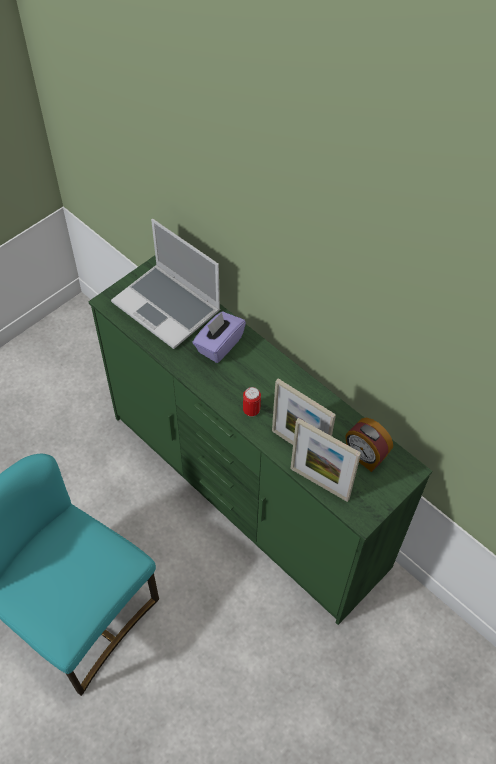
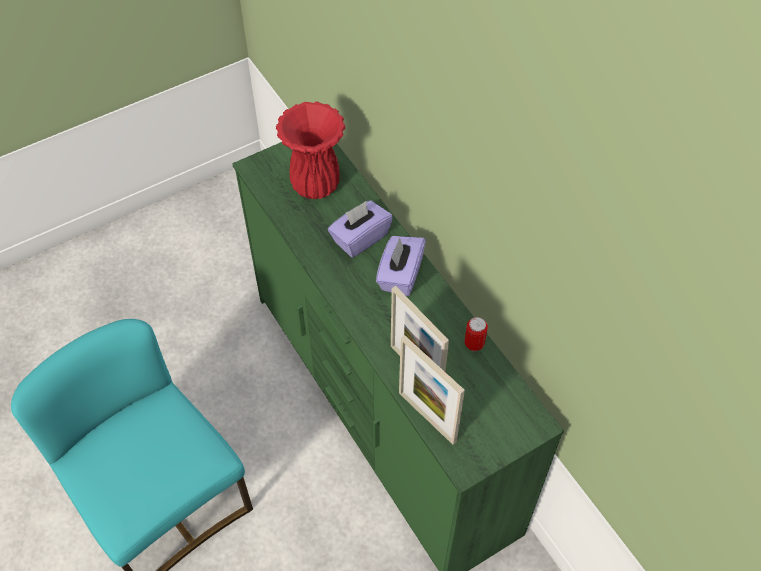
camera: 15 degrees right, 0 degrees up
laptop [111,219,220,349] -> red vase [276,102,345,199]
can [243,387,261,417] -> can moved to [465,317,488,351]
alarm clock [345,417,393,472] -> none
none -> purple tissue box [376,236,426,296]

